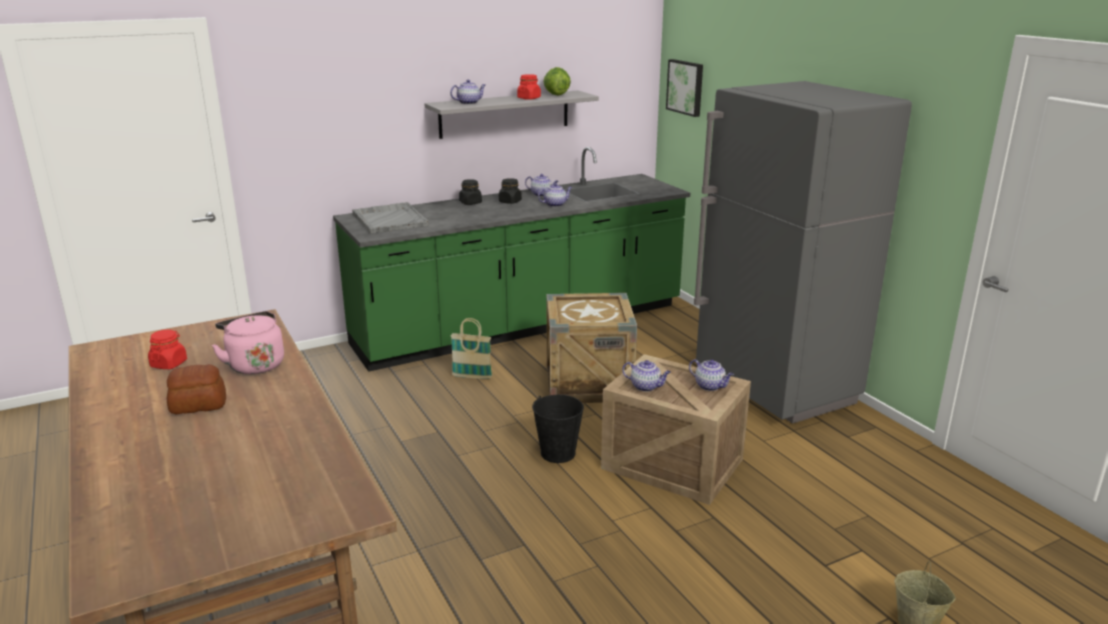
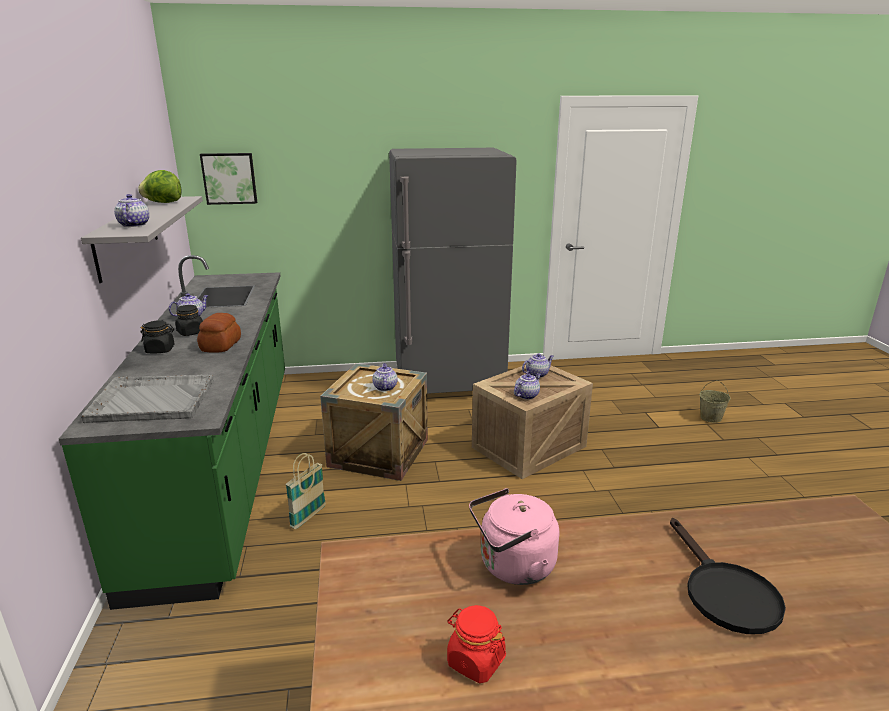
camera: 70 degrees left, 0 degrees up
bread [167,364,226,414] -> bread moved to [197,313,241,353]
red jar [517,74,541,100] -> none
black bucket [532,395,584,463] -> none
teapot [538,183,572,207] -> teapot moved to [372,363,398,391]
none -> black frying pan [670,518,786,634]

